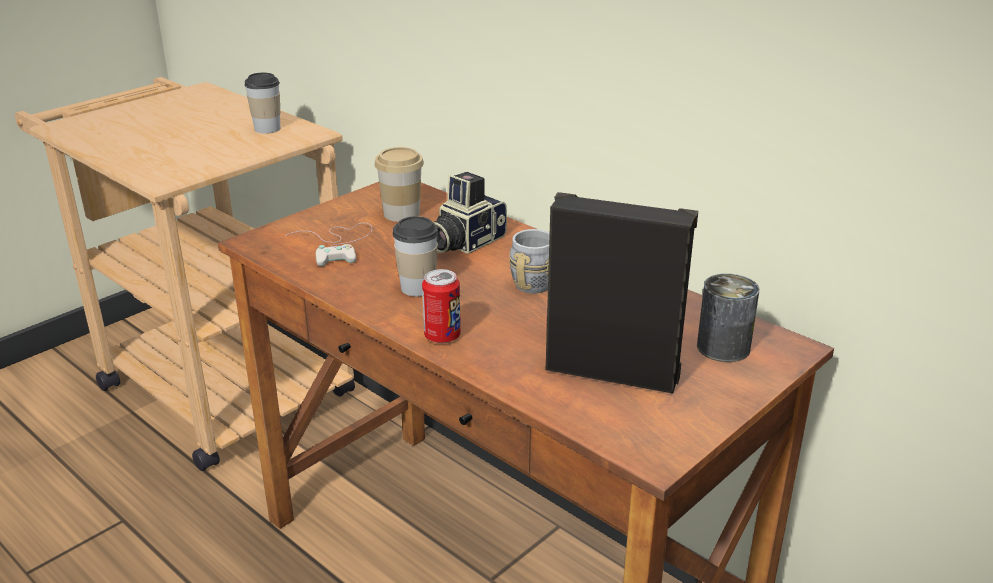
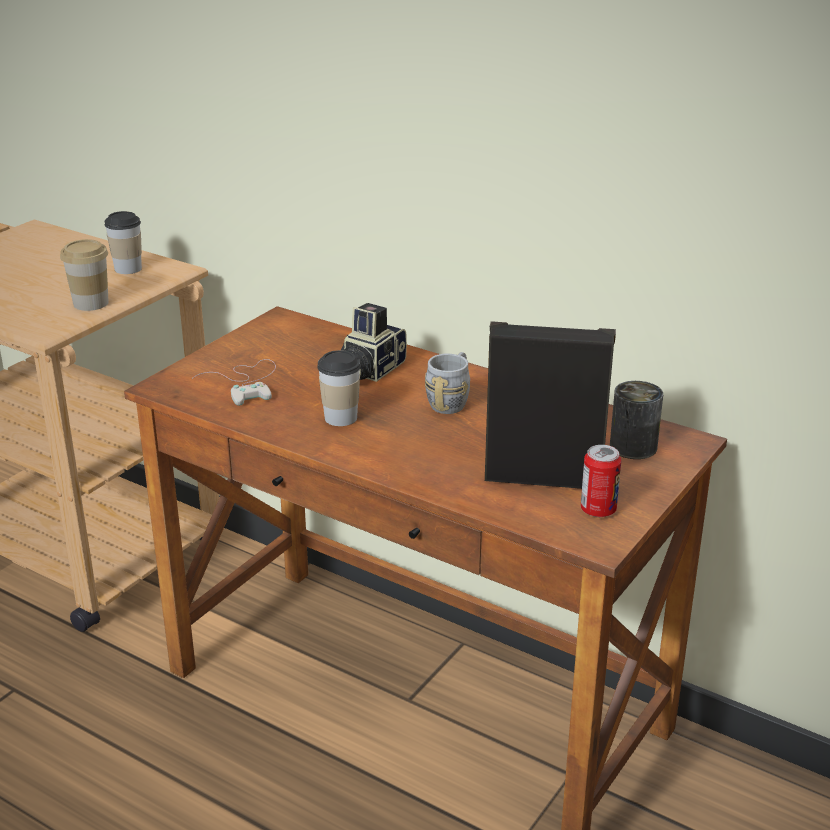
camera: 10 degrees left, 0 degrees up
cup [374,147,424,222] -> cup moved to [60,239,109,311]
can [422,269,461,343] -> can moved to [581,445,621,517]

